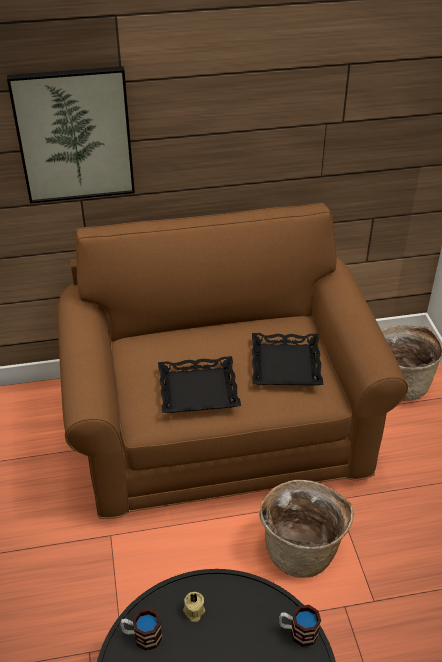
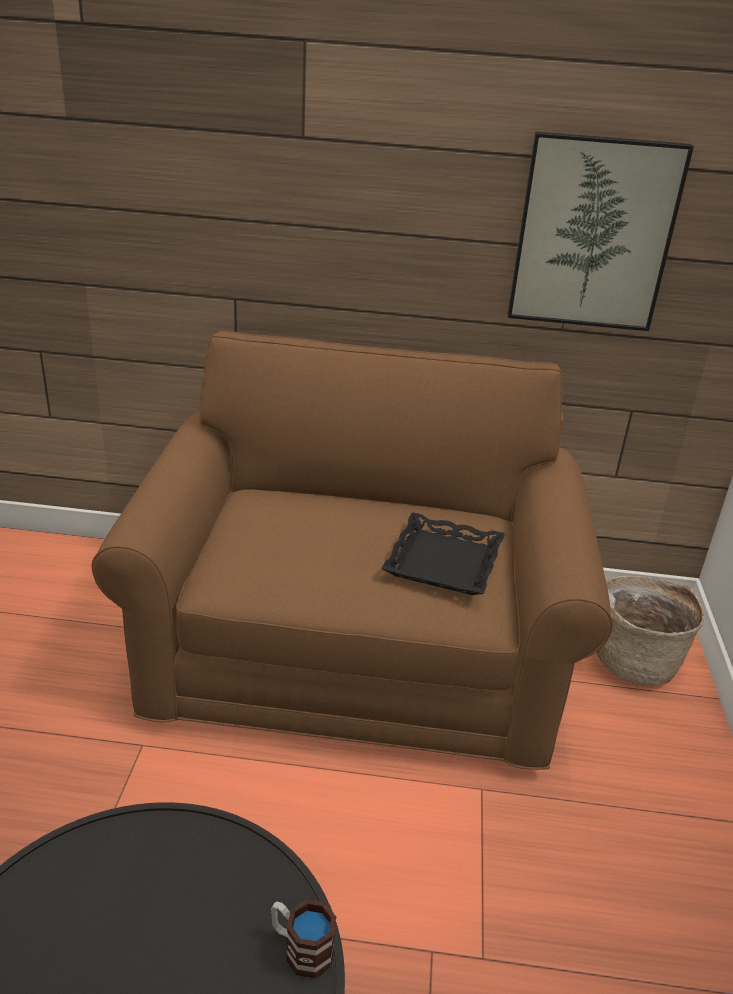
camera: 15 degrees right, 10 degrees down
picture [7,66,135,203] -> picture moved to [508,132,694,331]
mug [120,608,163,651] -> none
black tray [158,356,241,413] -> none
beige candle [183,592,205,622] -> none
basket [259,480,354,578] -> none

